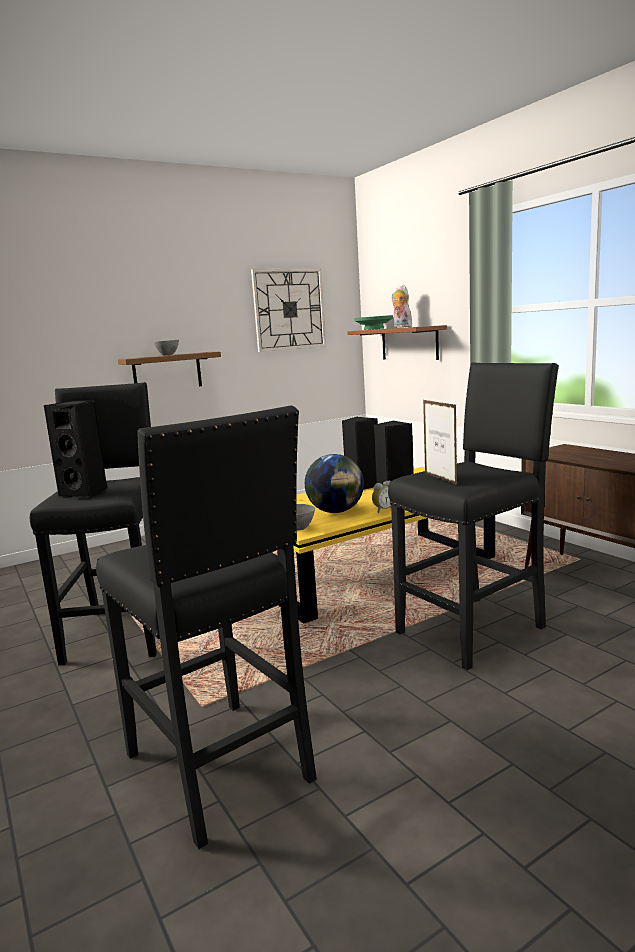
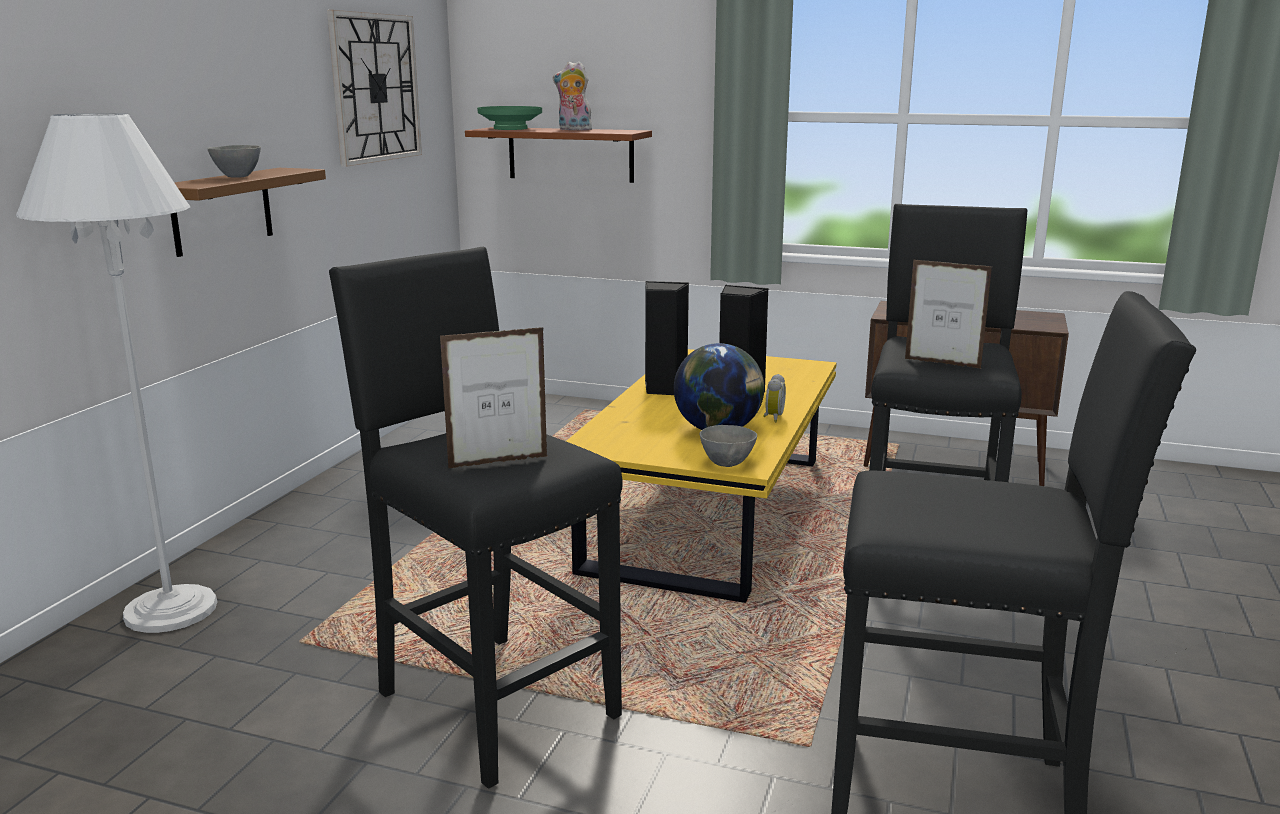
camera: 40 degrees left, 5 degrees up
black speaker [44,400,107,498] -> picture frame [440,327,548,469]
none -> white floor lamp [16,113,218,633]

